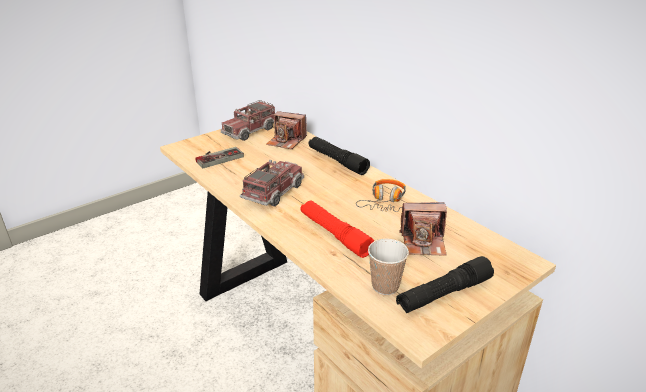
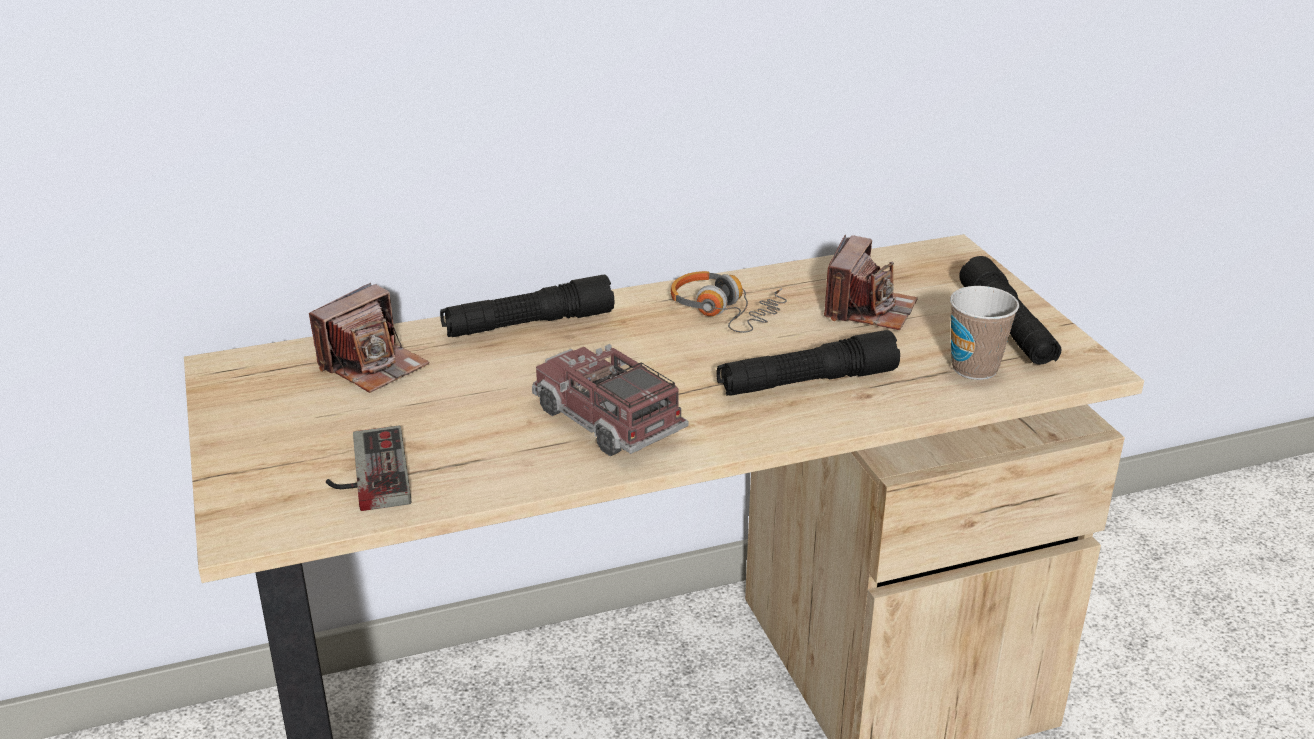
camera: 70 degrees left, 0 degrees up
toy truck [221,100,275,141] -> none
red flashlight [301,201,374,258] -> black flashlight [717,330,900,396]

